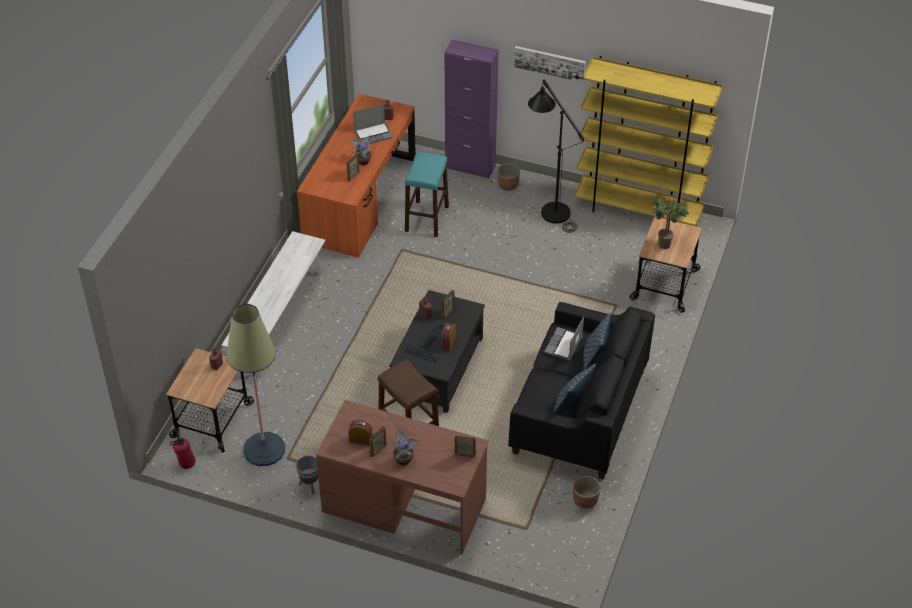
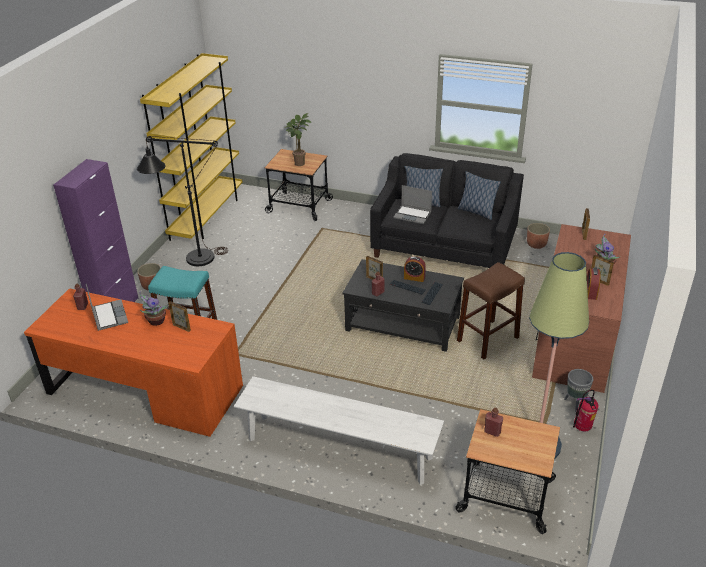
camera: 90 degrees left, 10 degrees down
fire extinguisher [170,427,196,469] -> fire extinguisher moved to [573,390,598,432]
picture [514,46,586,83] -> none

